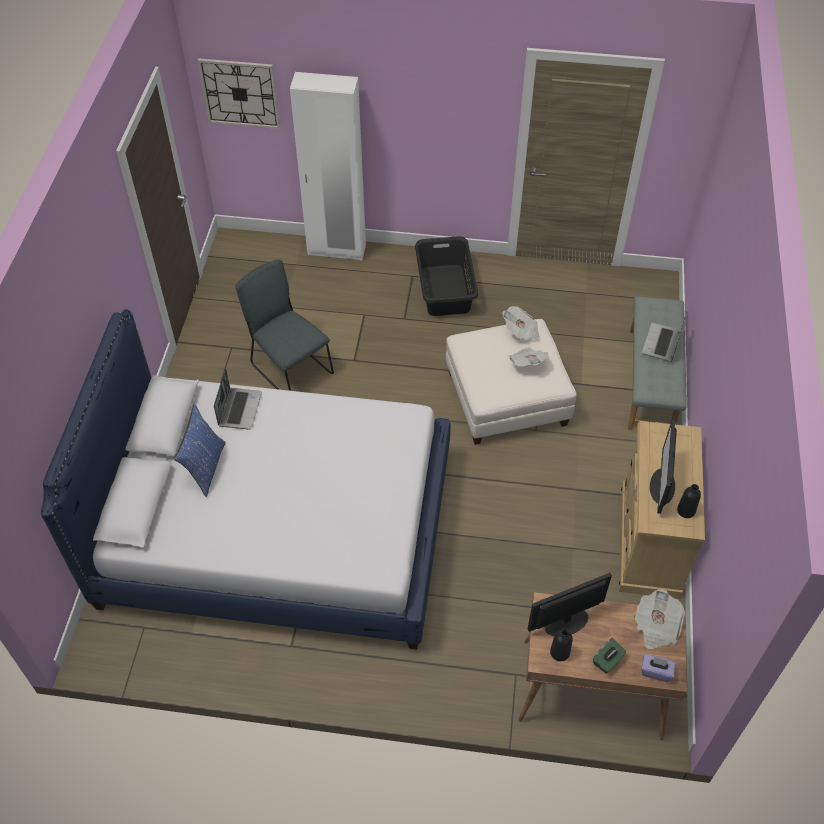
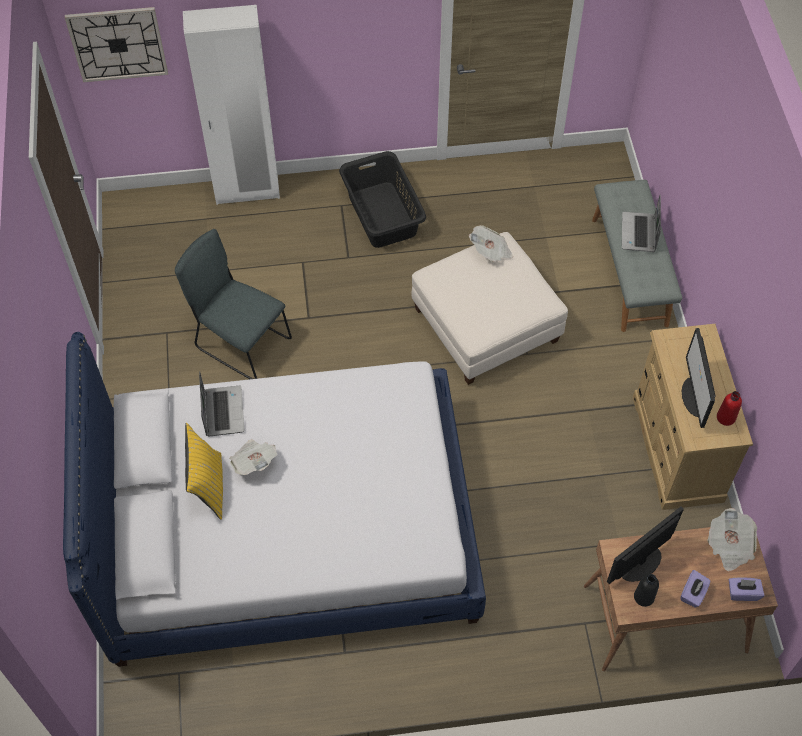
camera: 15 degrees left, 5 degrees up
blue pillow [174,404,226,497] -> yellow pillow [185,423,223,520]
newspaper [509,347,549,367] -> newspaper moved to [229,440,277,475]
green tissue box [593,638,626,673] -> purple tissue box [680,570,711,607]
black bottle [677,484,701,518] -> red bottle [717,391,742,426]

